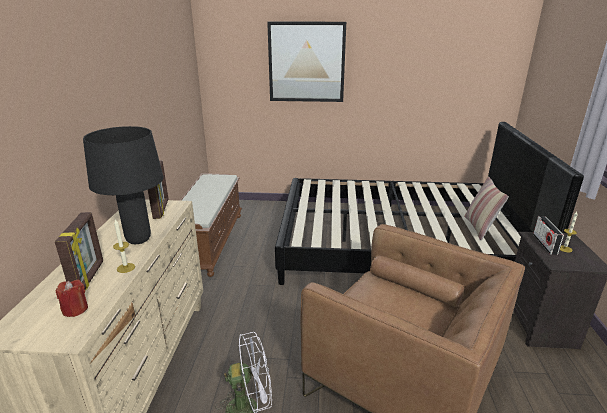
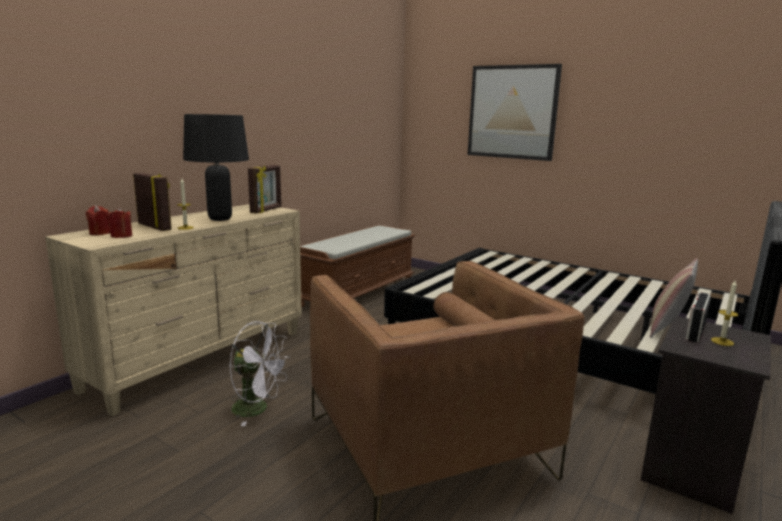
camera: 30 degrees right, 10 degrees down
picture frame [55,212,103,290] -> picture frame turned 75 degrees counterclockwise [133,173,172,231]
none -> red candle [86,205,110,235]

